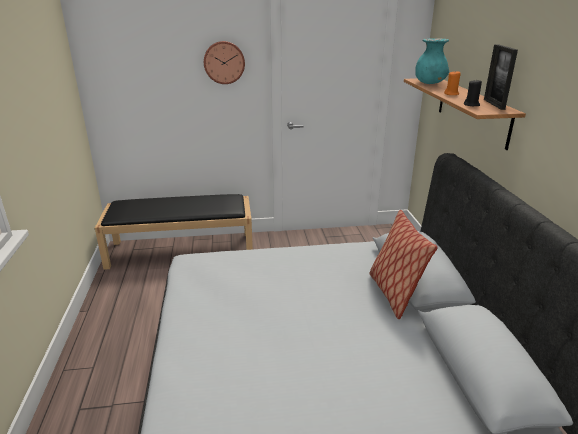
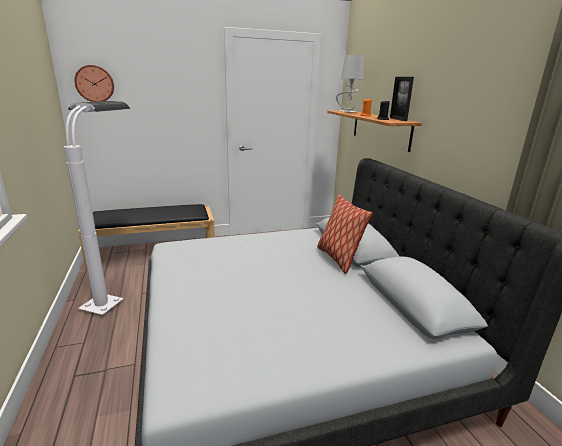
camera: 10 degrees left, 5 degrees down
wall clock [204,41,245,84] -> wall clock moved to [74,65,114,102]
turquoise vase [415,38,449,84] -> grey table lamp [336,55,364,113]
none -> white floor lamp [64,101,130,315]

